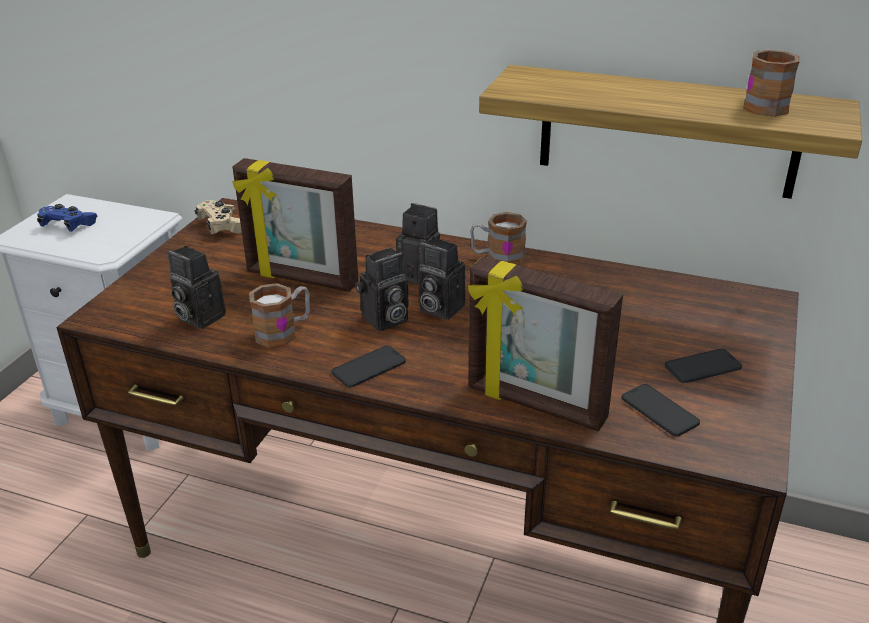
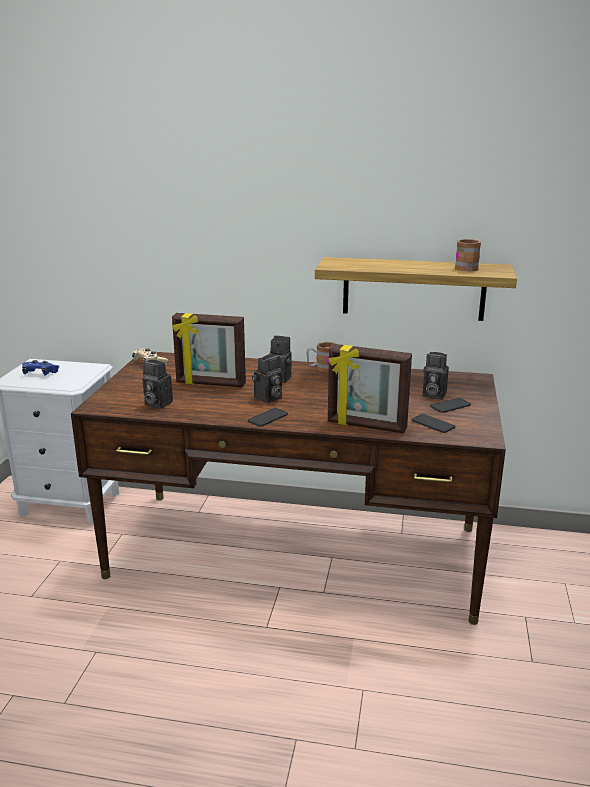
camera: 10 degrees left, 10 degrees down
mug [249,283,310,348] -> none
camera [418,238,465,320] -> camera moved to [423,352,449,400]

